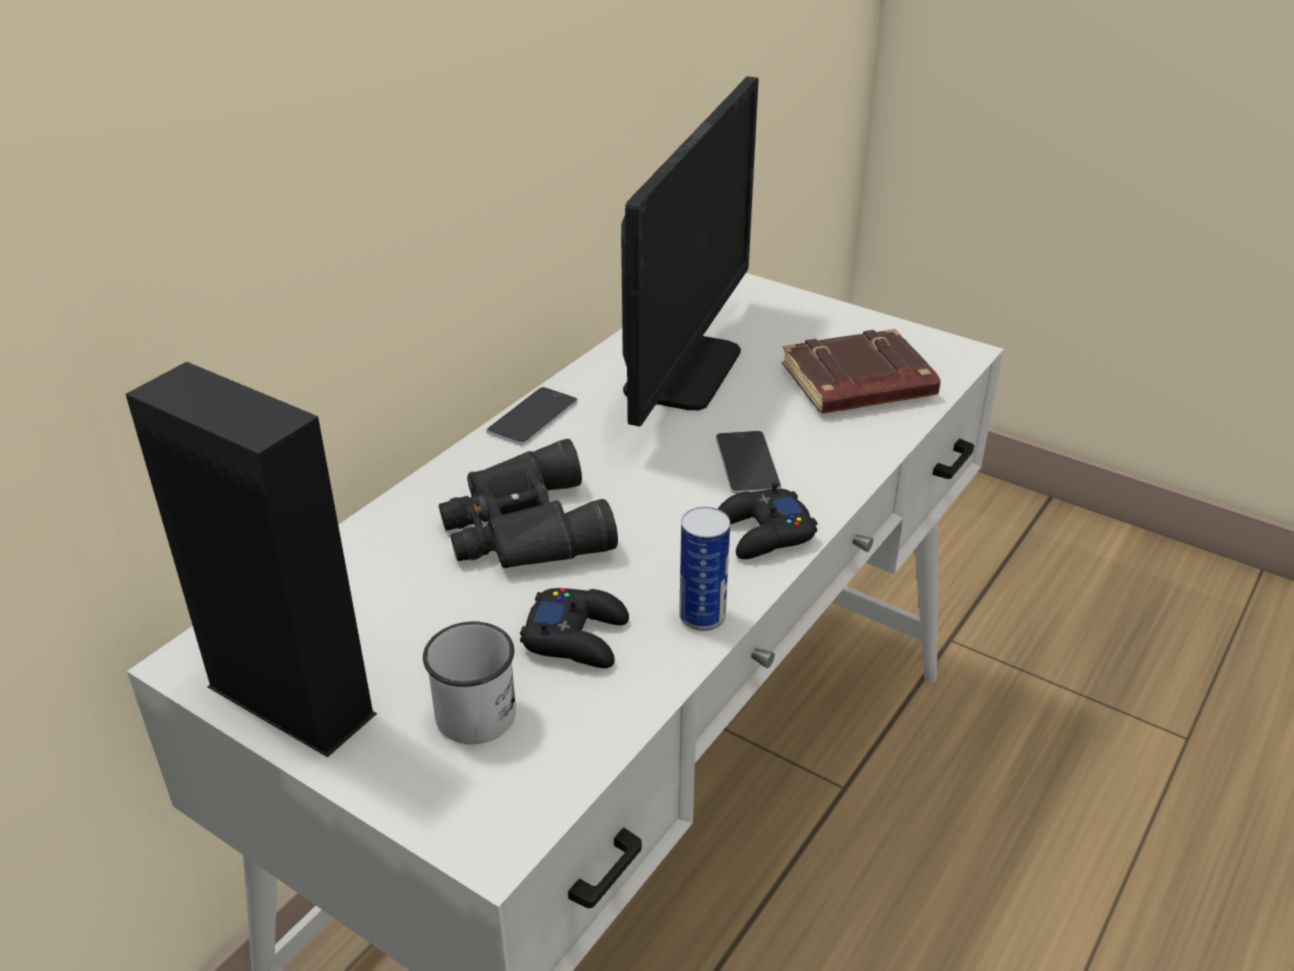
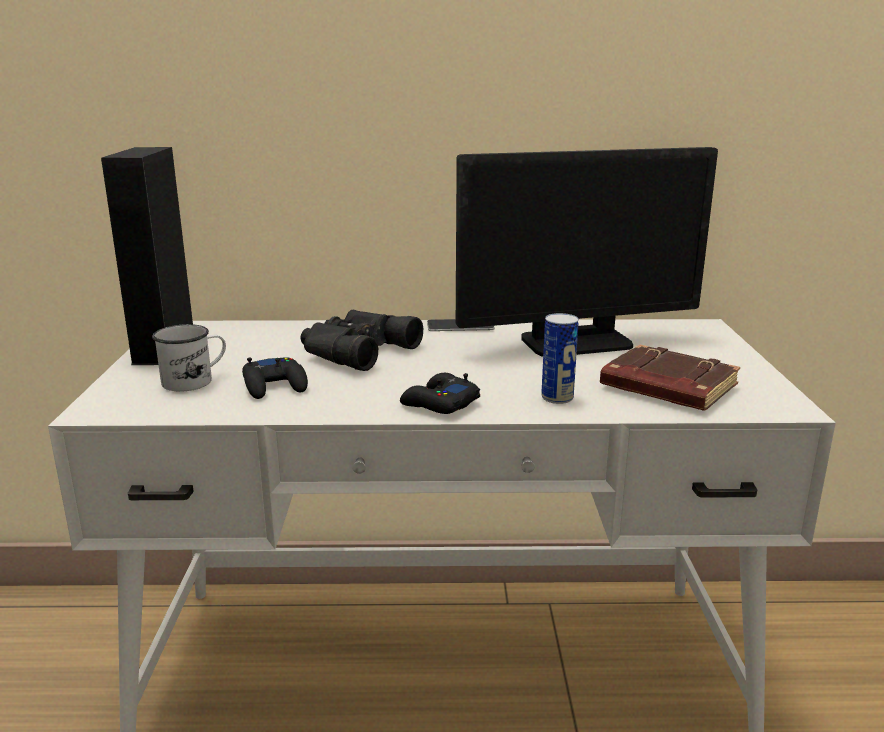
camera: 55 degrees right, 15 degrees down
can [679,507,730,631] -> can moved to [541,313,579,404]
phone [716,431,781,494] -> none

